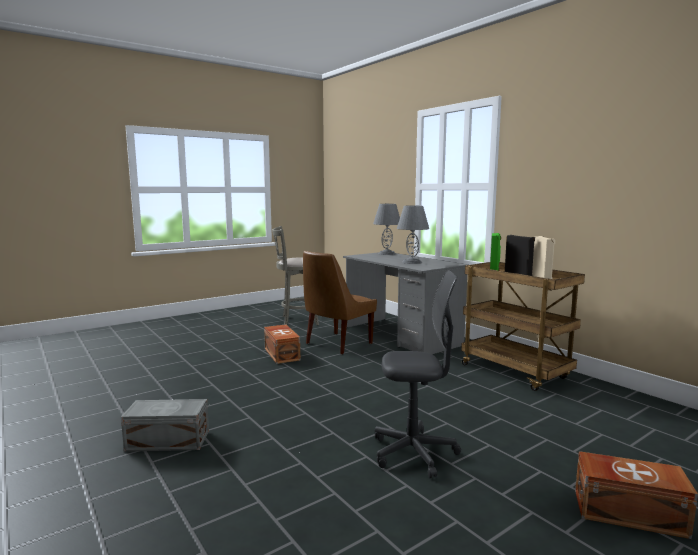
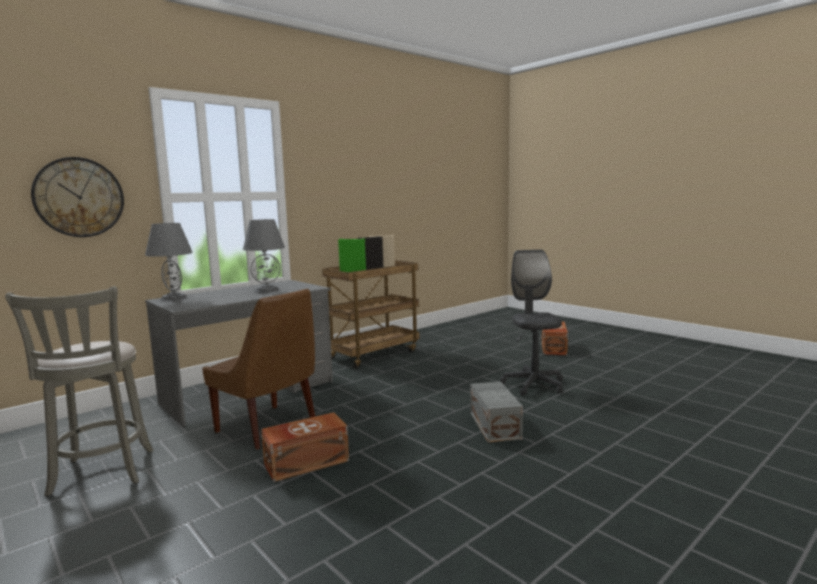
camera: 95 degrees left, 0 degrees up
grey storage box [121,399,209,452] -> grey storage box moved to [470,382,523,442]
none -> wall clock [31,157,124,237]

